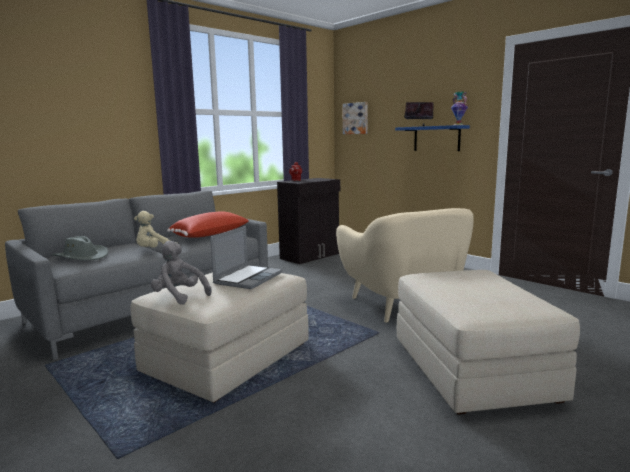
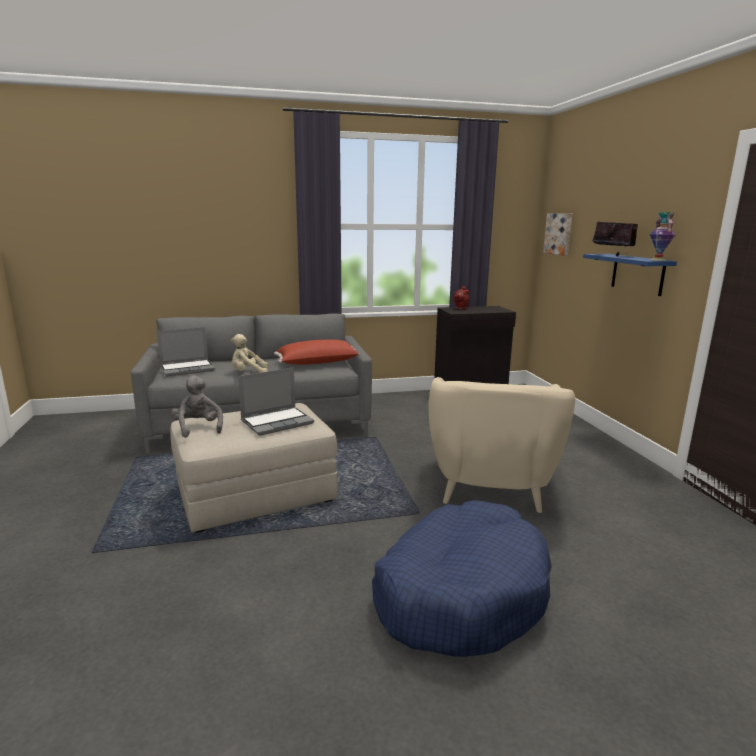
camera: 30 degrees right, 5 degrees up
grey hat [52,236,108,260] -> laptop [156,327,215,376]
beige ottoman [397,270,580,415] -> blue dog bed [372,500,552,657]

